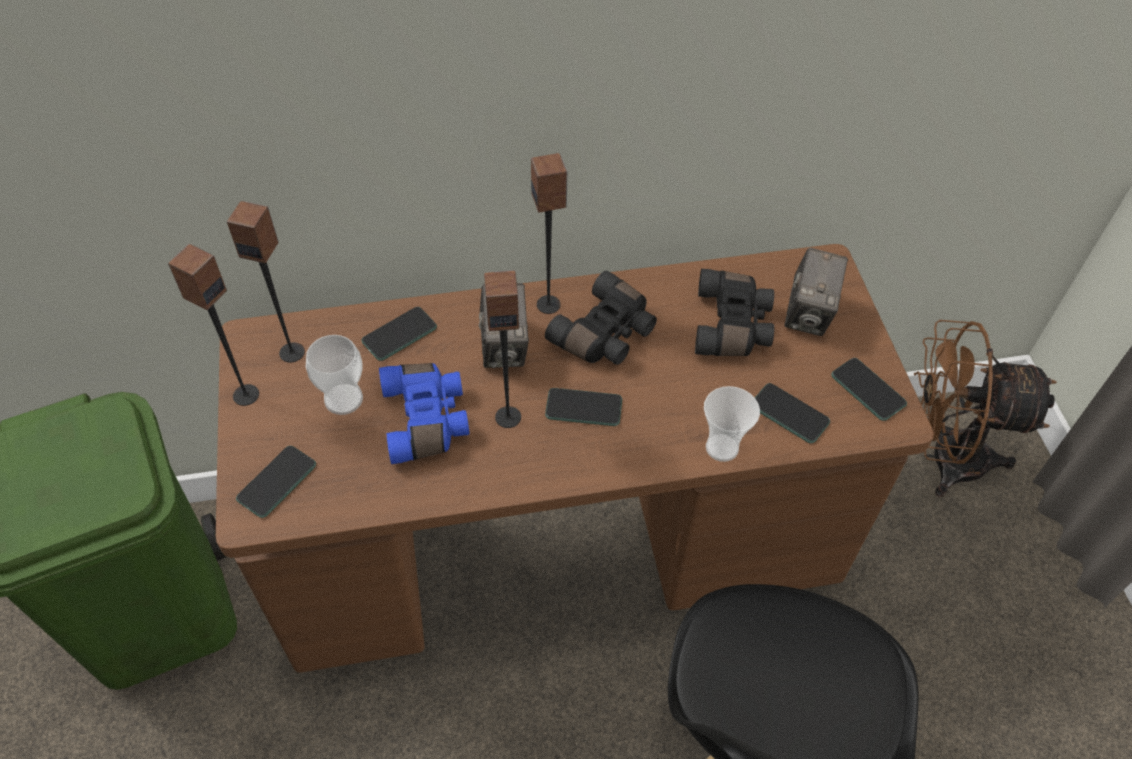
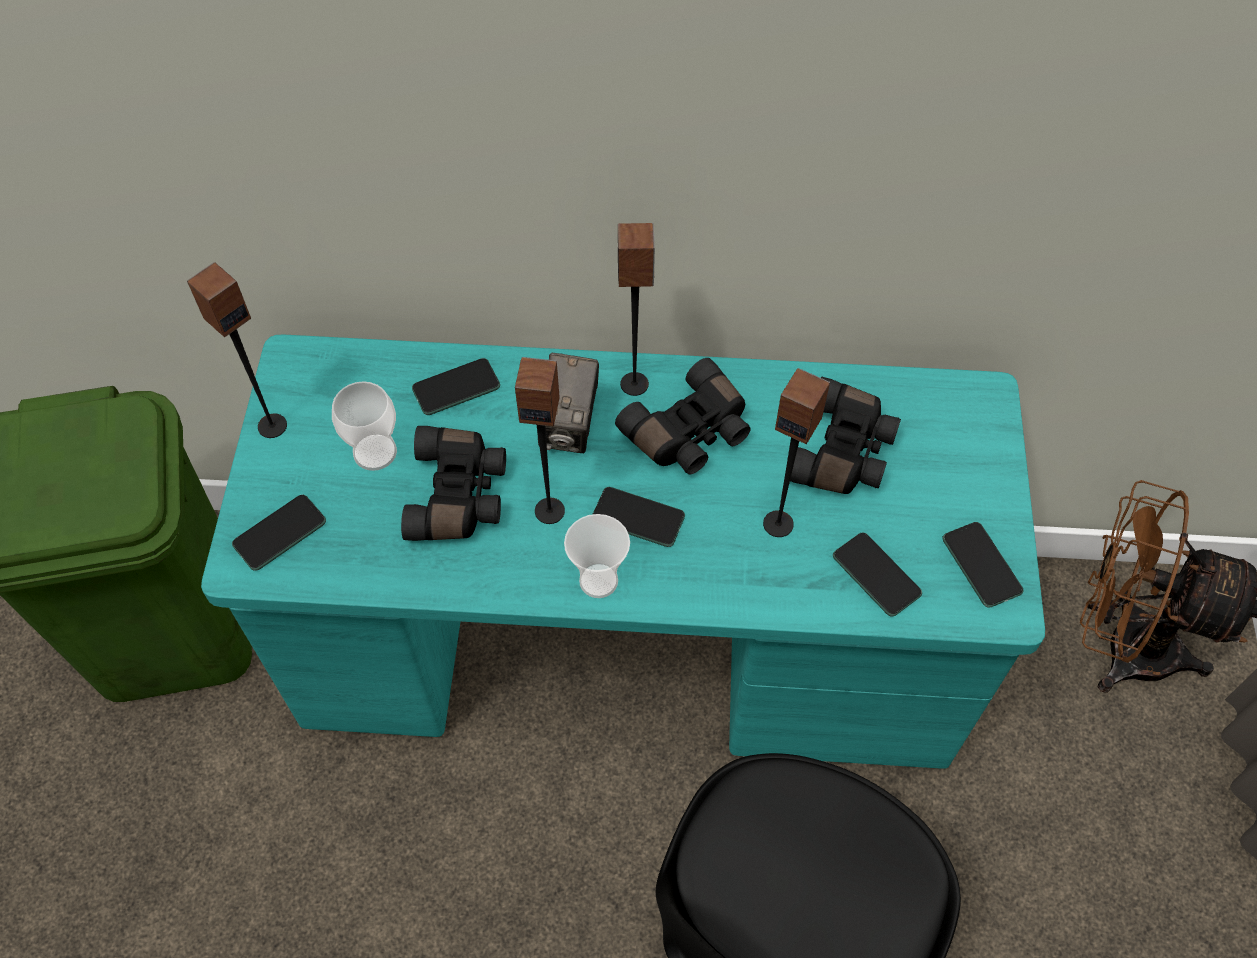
camera: 15 degrees right, 5 degrees up
brown desk [216,244,934,673] -> turquoise desk [201,334,1045,769]
speaker [227,200,305,363] -> speaker moved to [763,368,830,537]
blue binoculars [379,363,470,464] -> black binoculars [401,426,506,541]
cup [704,386,760,462] -> cup moved to [564,514,630,598]
camera [784,248,848,336] -> none

